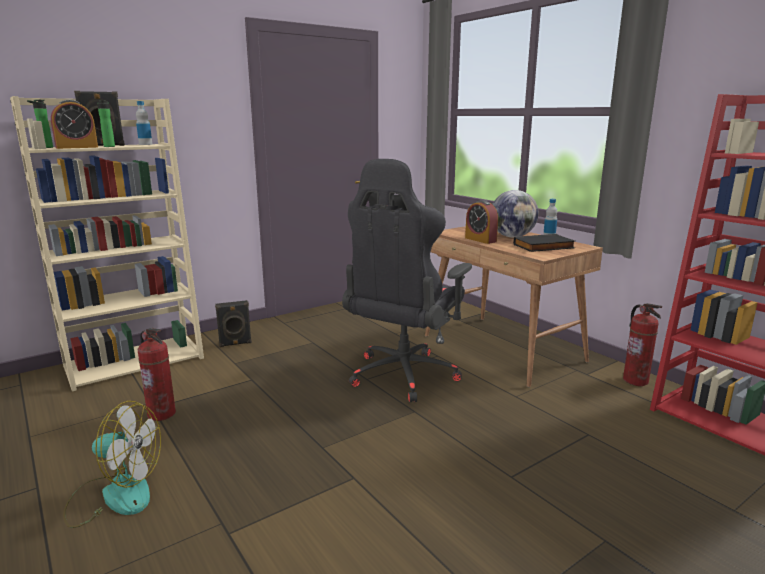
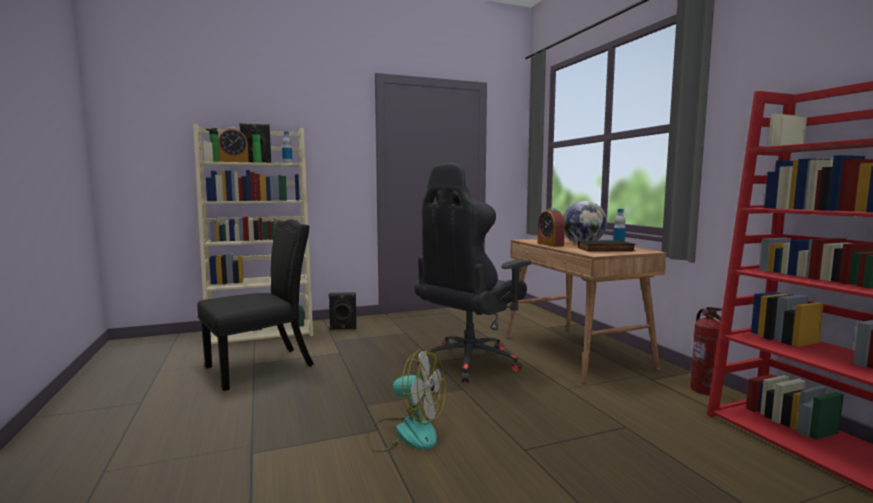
camera: 15 degrees right, 10 degrees down
fan [63,401,161,528] -> fan moved to [367,349,446,452]
fire extinguisher [138,328,176,421] -> black chair [197,219,314,391]

